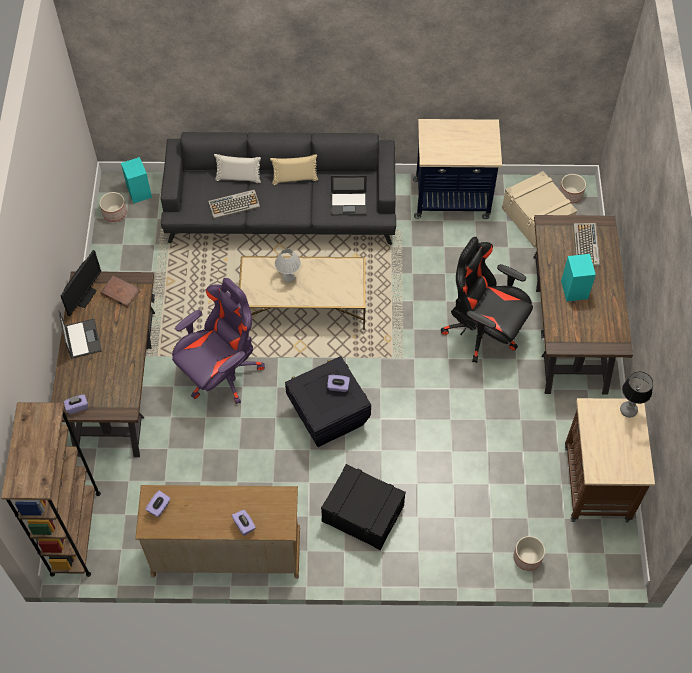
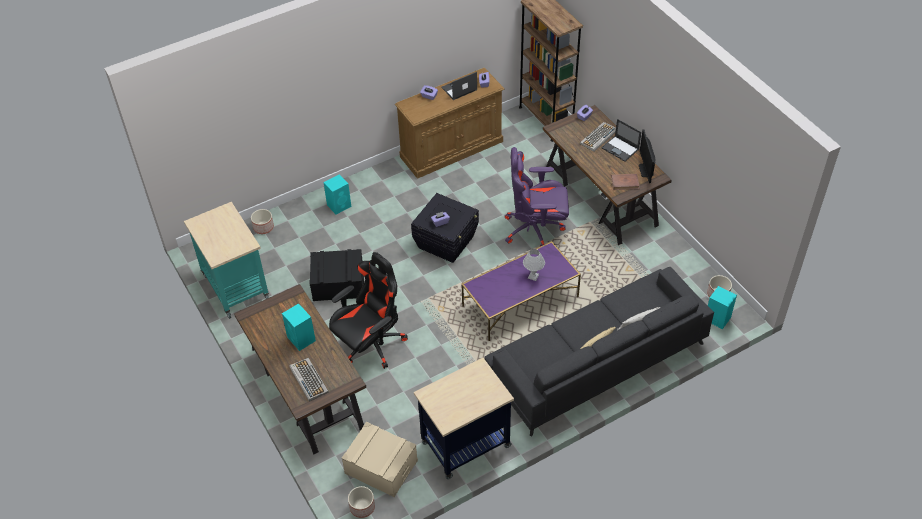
camera: 150 degrees right, 10 degrees down
purple office chair [172,278,265,404] -> purple office chair turned 75 degrees clockwise [505,147,569,246]
keyboard [208,190,260,219] -> keyboard moved to [580,122,616,152]
beige coffee table [239,256,366,330] -> purple coffee table [461,241,581,341]
black storage box [321,464,406,550] -> black storage box moved to [310,249,364,301]
laptop [331,175,367,215] -> laptop moved to [441,72,477,100]
black office chair [441,237,533,363] -> black office chair turned 45 degrees counterclockwise [329,252,408,369]
brown cart [565,398,655,523] -> turquoise cart [184,202,269,319]
table lamp [620,371,653,418] -> none
none -> turquoise speaker [323,174,351,215]

